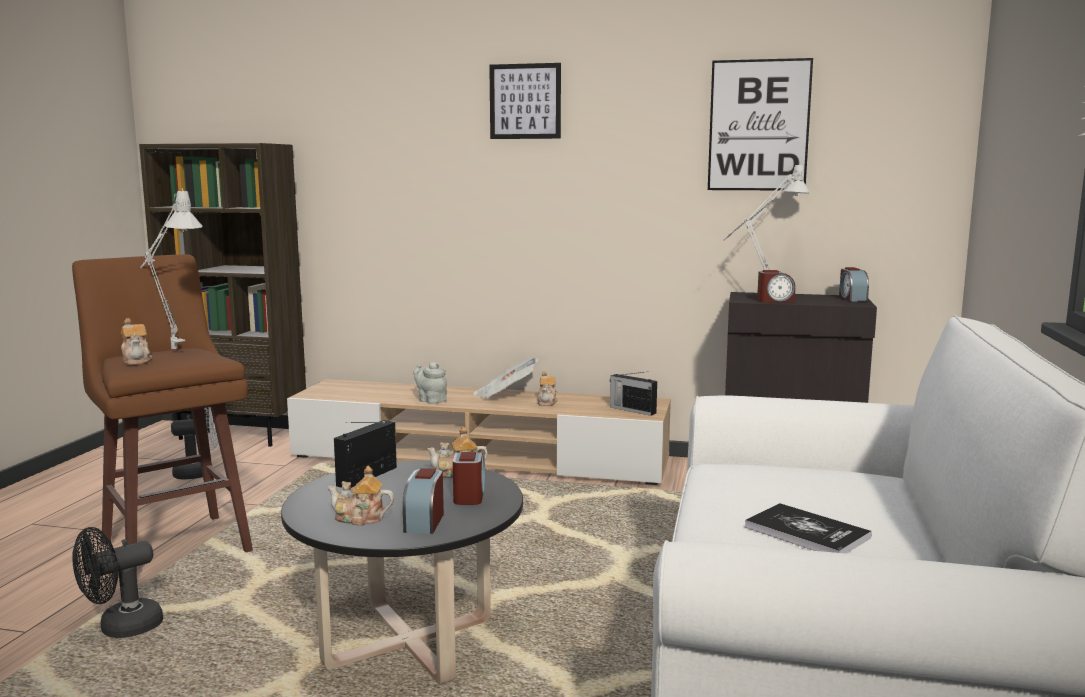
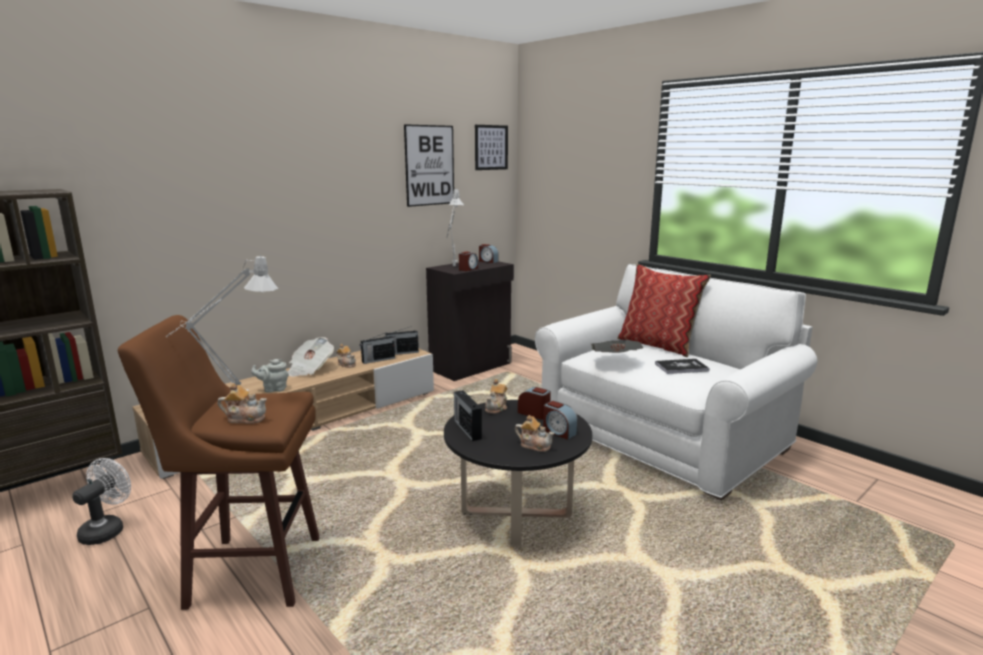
camera: 55 degrees left, 5 degrees up
black fan [72,527,163,638] -> none
teapot [327,466,394,526] -> teapot turned 105 degrees counterclockwise [515,415,554,452]
picture [489,63,561,139] -> picture moved to [475,125,508,170]
none -> radio [360,332,395,364]
none -> newspaper [591,340,643,353]
none -> pillow [617,264,711,357]

